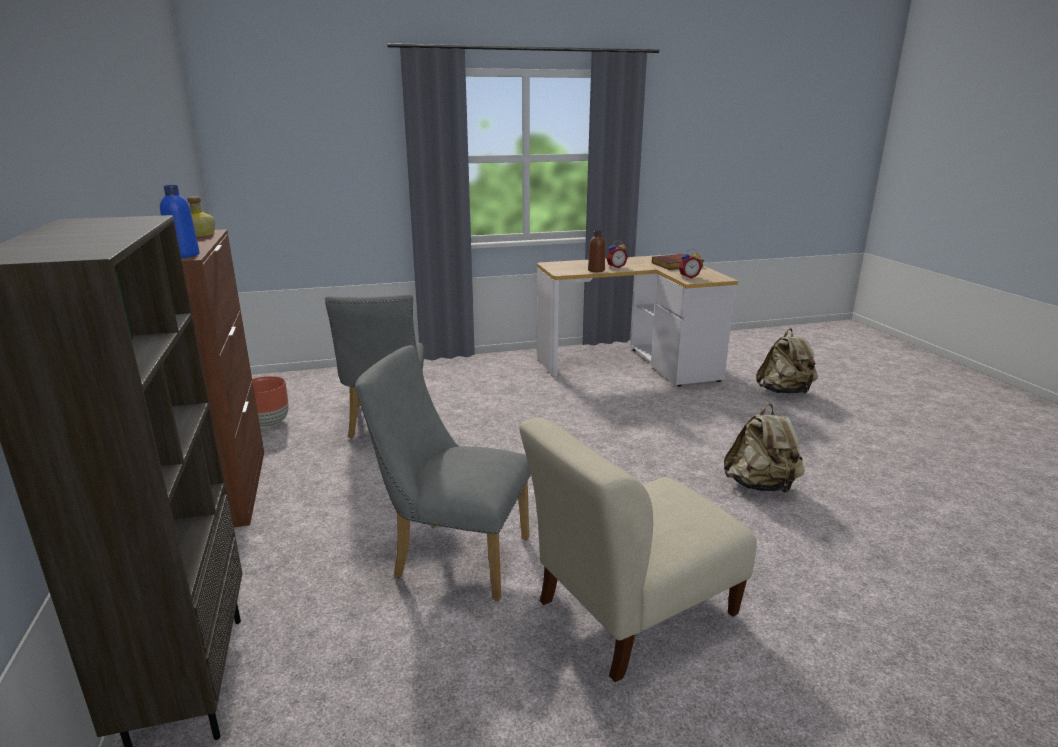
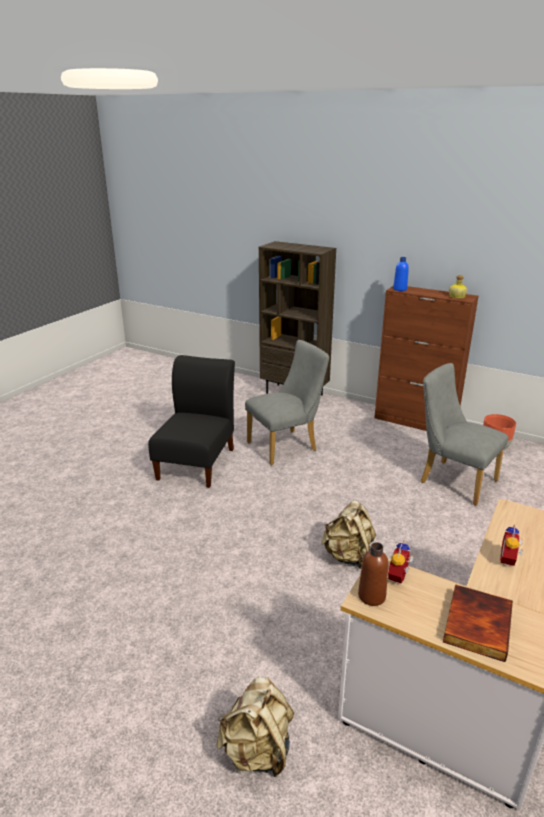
camera: 135 degrees right, 5 degrees up
beige chair [519,418,757,682] -> black chair [148,355,235,488]
brown bottle [588,231,605,272] -> brown bottle moved to [358,542,388,606]
beige backpack [724,404,805,493] -> beige backpack moved to [321,500,376,569]

